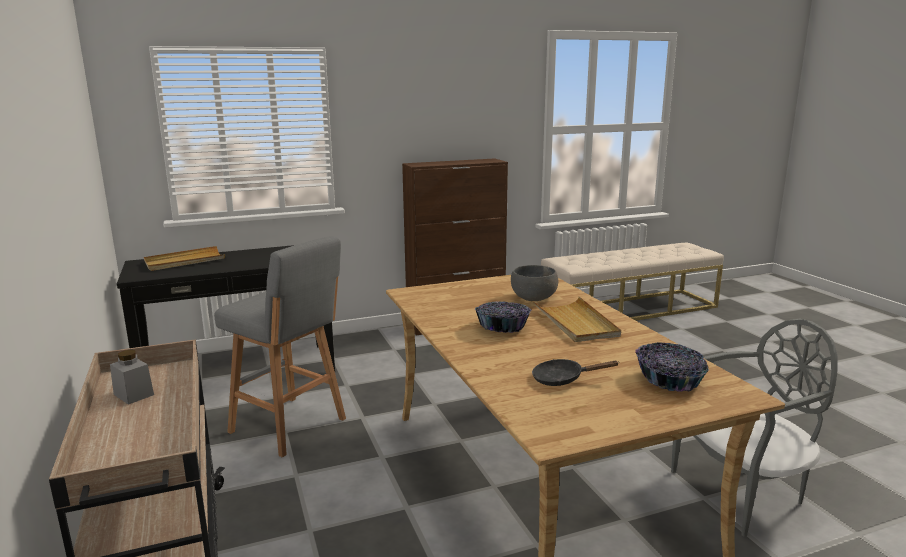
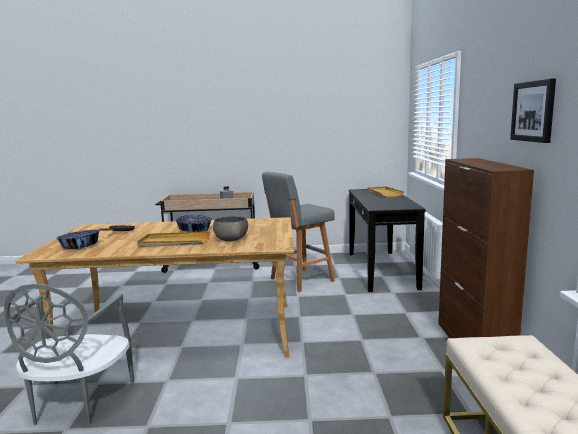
camera: 110 degrees right, 5 degrees down
none -> picture [510,78,556,143]

